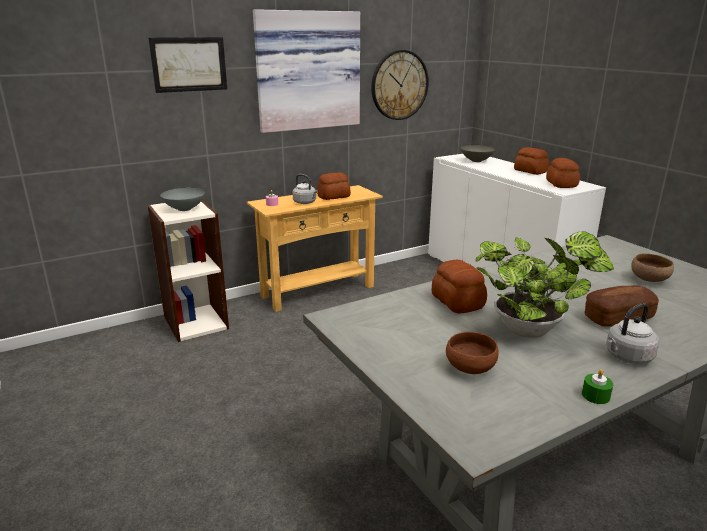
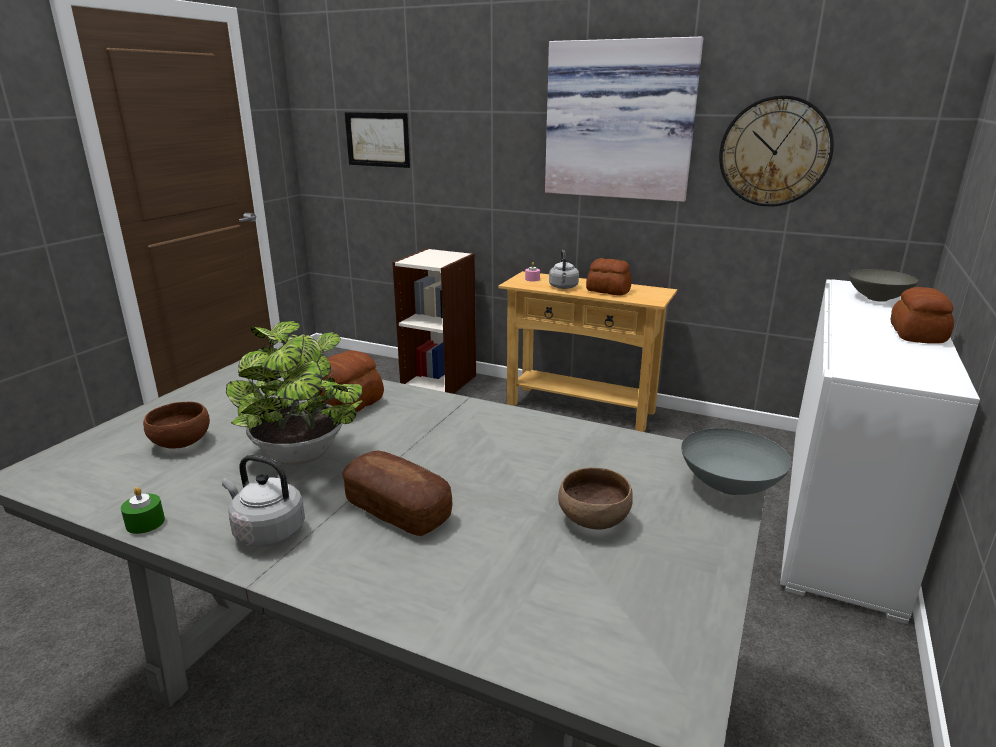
camera: 55 degrees right, 0 degrees up
picture [148,37,227,93] -> picture moved to [345,112,410,168]
grey bowl [160,188,205,211] -> grey bowl moved to [681,428,791,495]
bread [546,158,580,188] -> none

